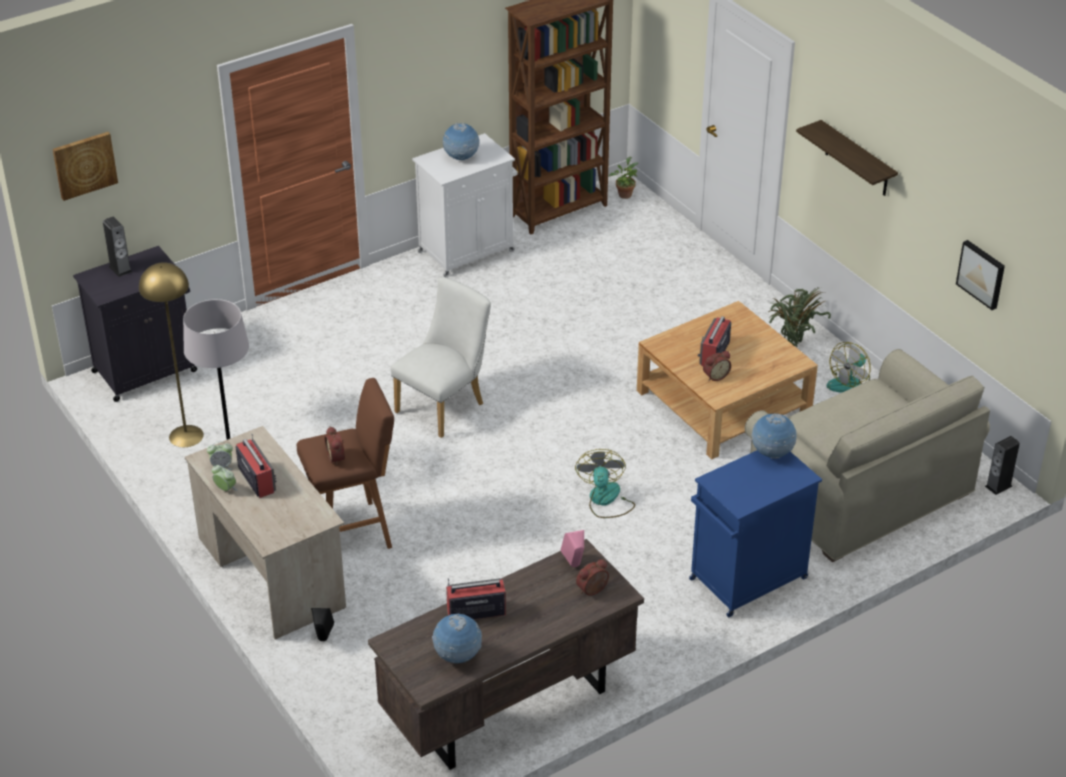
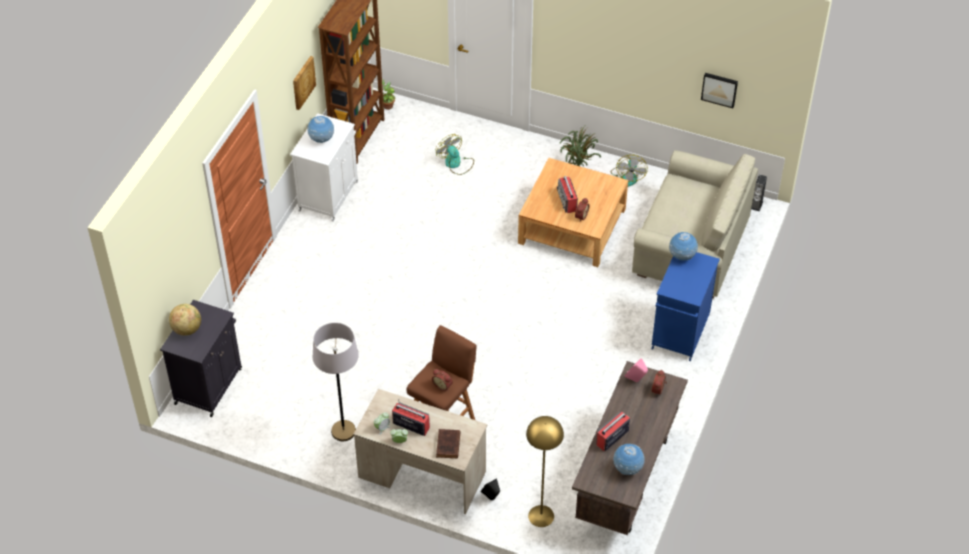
camera: 35 degrees left, 10 degrees up
picture [53,132,118,201] -> picture moved to [293,56,316,110]
speaker [103,217,132,277] -> globe [169,304,201,336]
yellow floor lamp [139,262,204,447] -> yellow floor lamp moved to [526,416,564,527]
white chair [391,277,491,438] -> none
fan [575,449,635,518] -> fan moved to [435,134,474,175]
shelf [796,120,898,196] -> none
none -> brown book [436,429,460,458]

